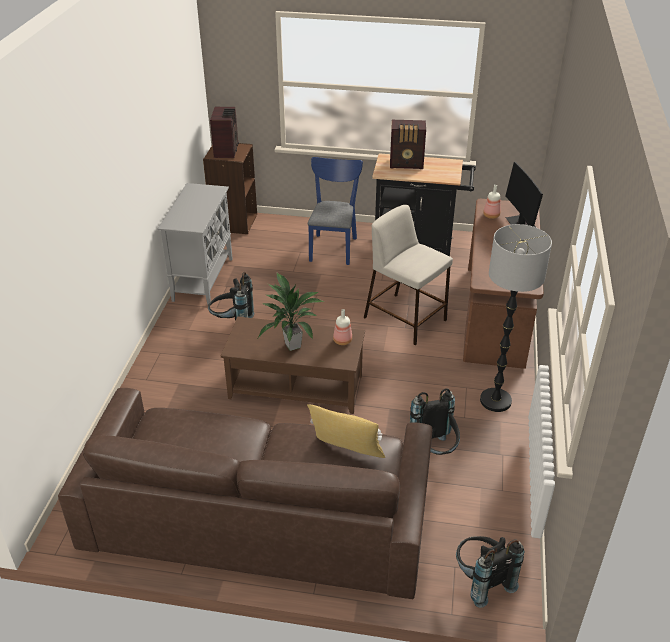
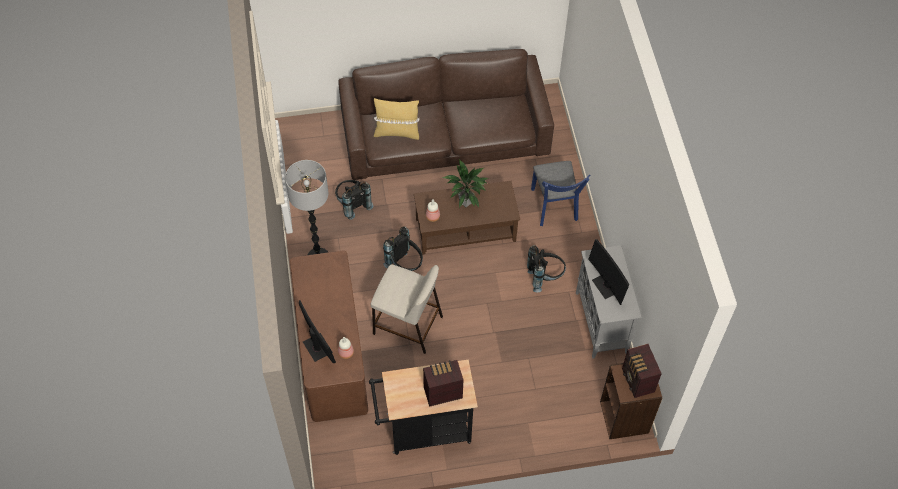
camera: 160 degrees right, 20 degrees up
blue chair [308,157,363,265] -> blue chair moved to [531,161,591,226]
black backpack [456,536,524,608] -> black backpack moved to [383,226,423,271]
none -> monitor [588,239,629,305]

